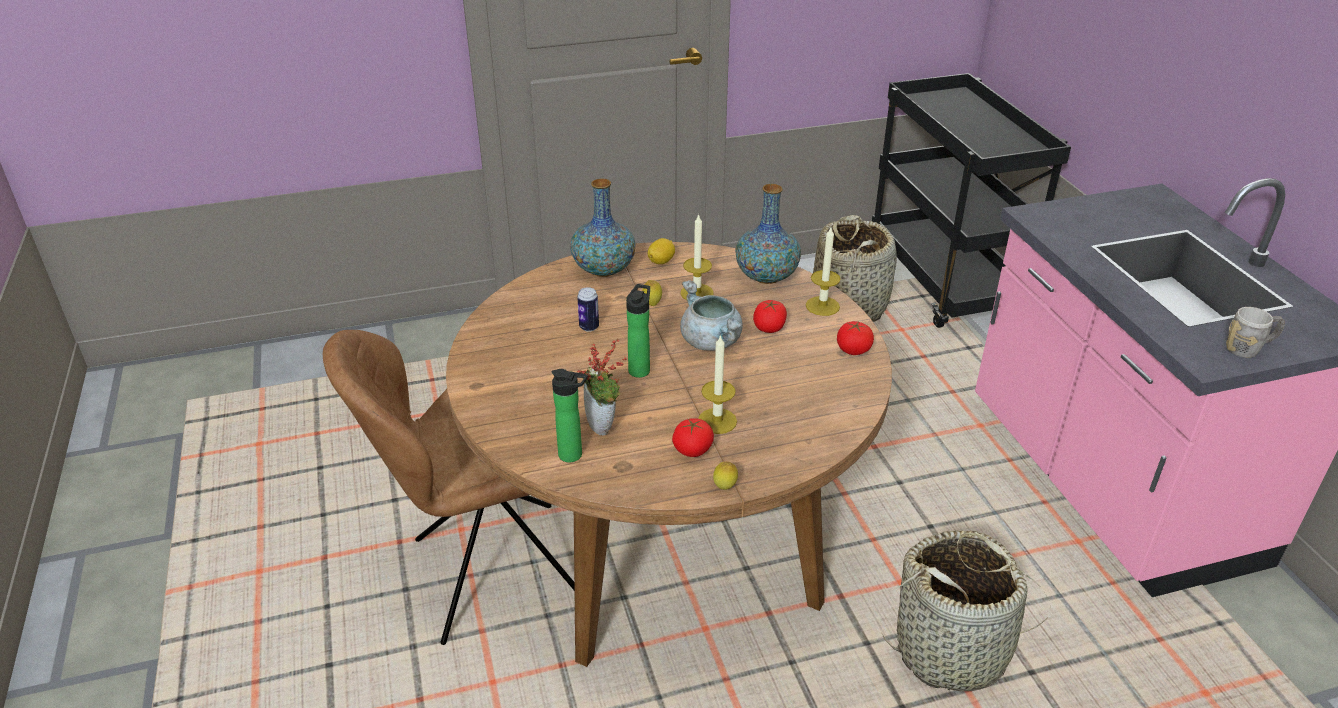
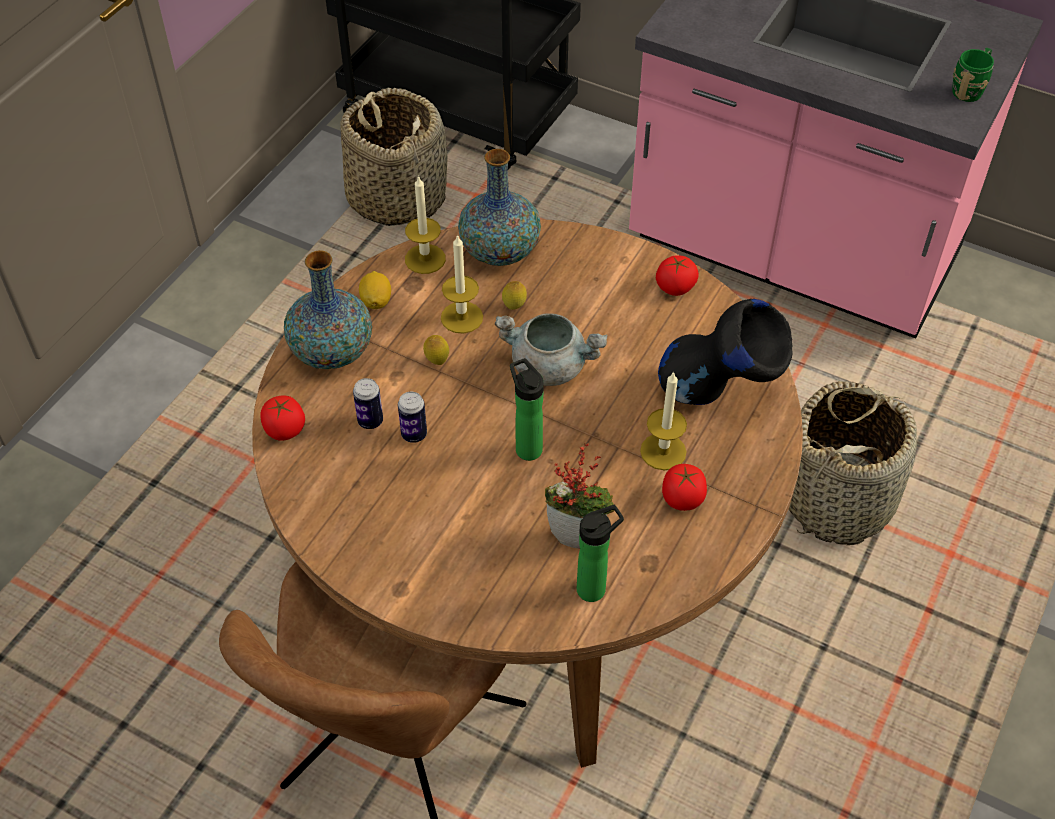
camera: 45 degrees left, 15 degrees up
lemon [713,462,738,490] -> lemon moved to [502,281,527,310]
tomato [753,300,787,333] -> tomato moved to [260,395,305,441]
candle [806,227,841,316] -> candle moved to [405,175,446,274]
grey mug [1226,307,1285,358] -> green mug [952,48,994,102]
none -> can [353,378,383,429]
none -> black vase [658,299,793,405]

